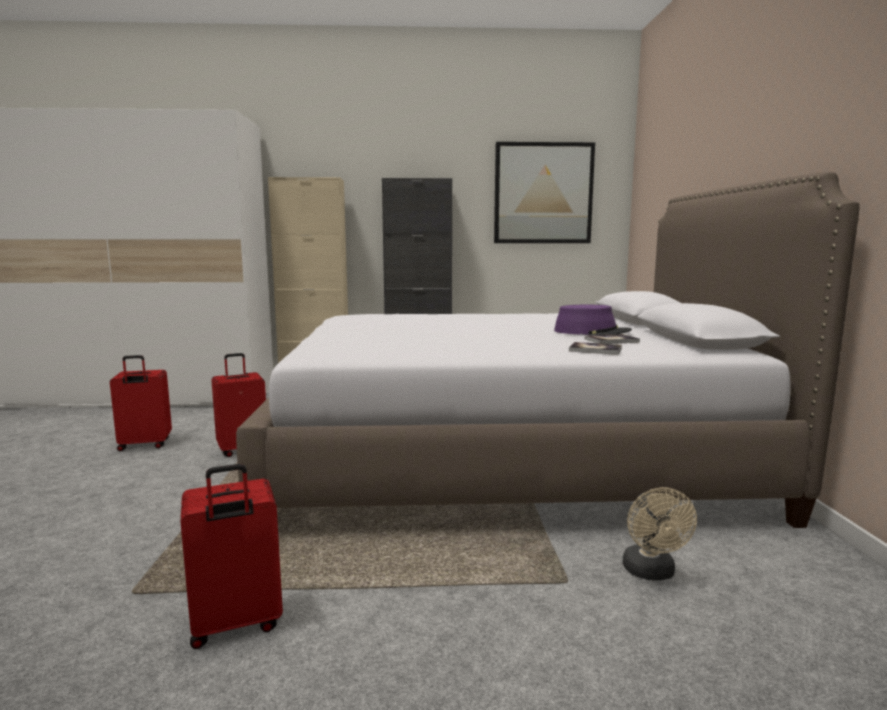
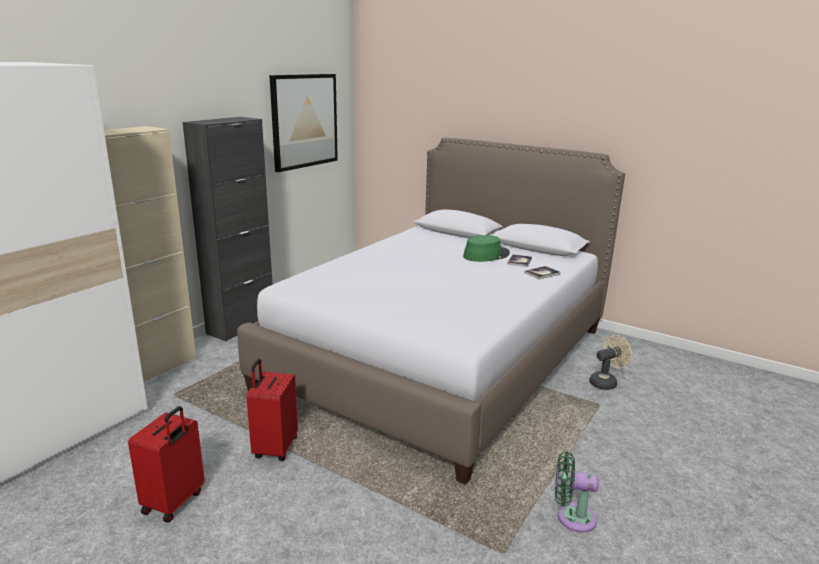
camera: 55 degrees left, 10 degrees up
red suitcase [180,464,283,649] -> green fan [555,451,599,533]
purple hat [554,305,632,335] -> green hat [463,235,510,262]
beige fan [623,487,697,580] -> beige fan turned 60 degrees counterclockwise [589,335,632,390]

